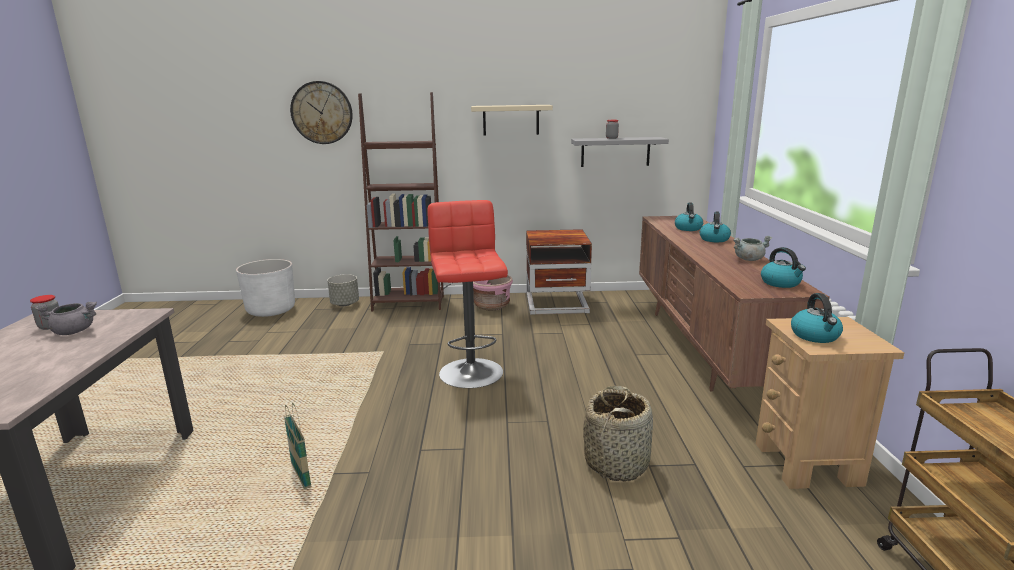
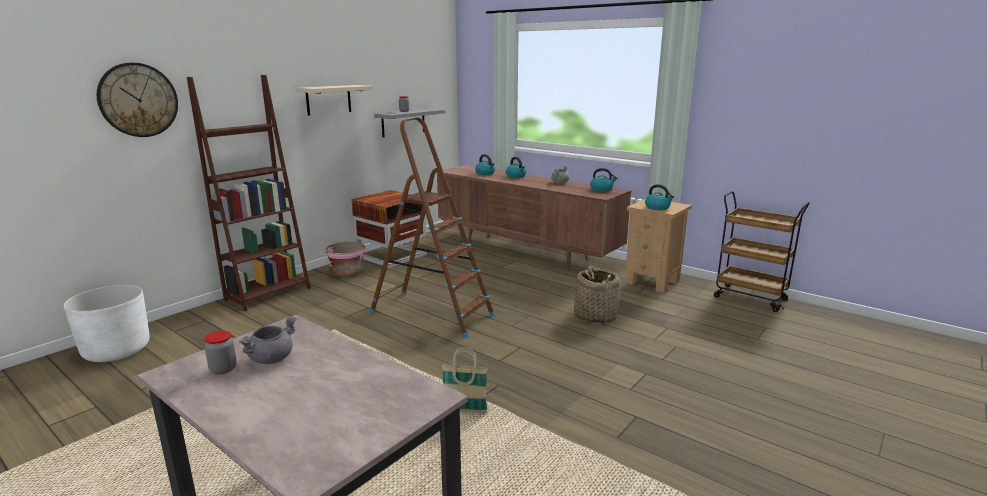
camera: 50 degrees left, 0 degrees up
grey planter [327,274,359,306] -> none
red stool [427,200,508,388] -> brown step ladder [370,117,495,337]

